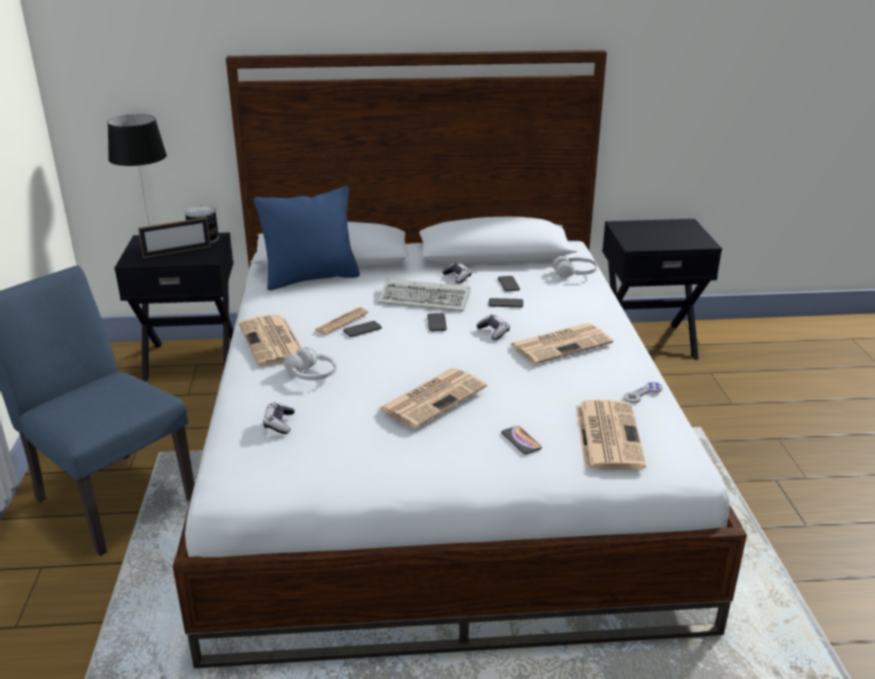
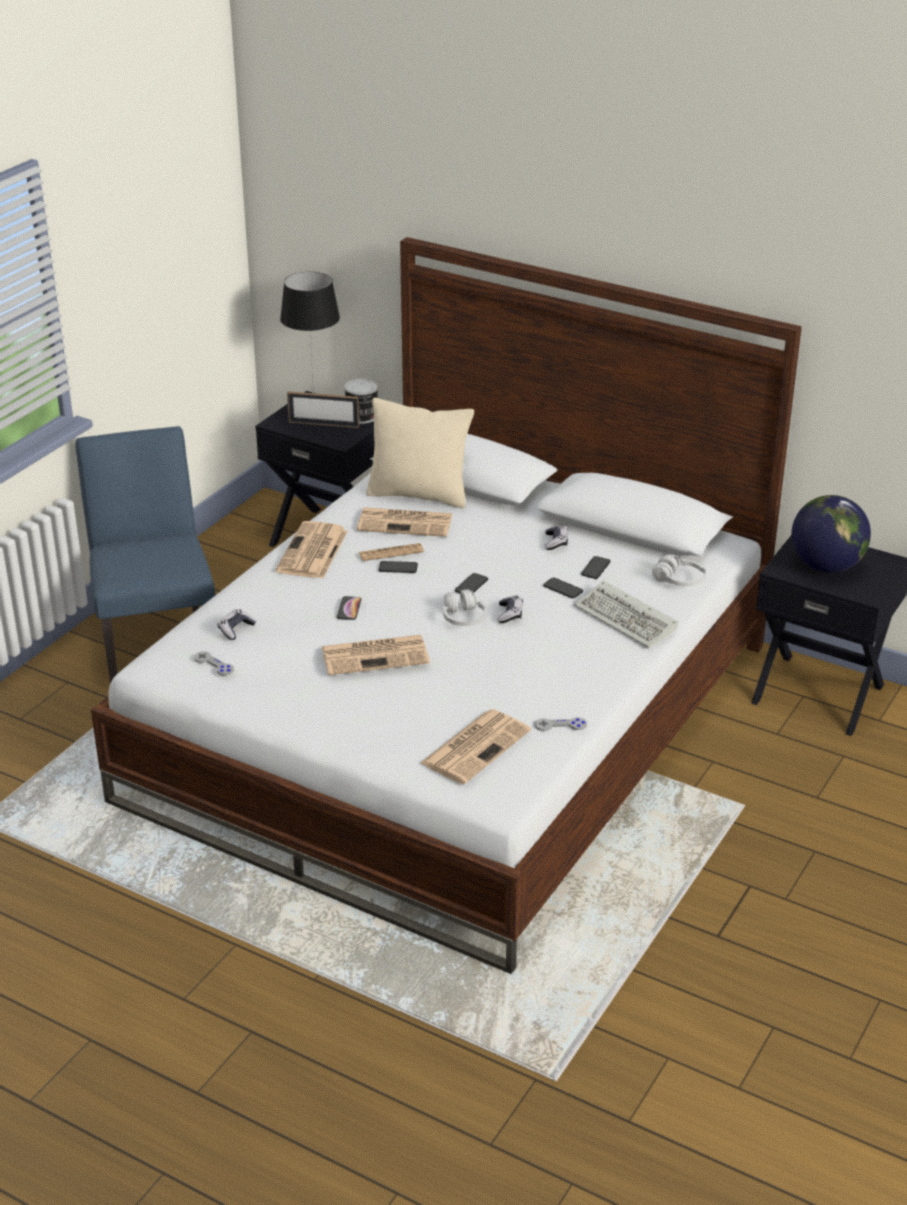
camera: 35 degrees right, 5 degrees up
blue pillow [254,186,360,290] -> beige pillow [366,398,474,508]
white headphones [284,347,337,380] -> white headphones moved to [443,589,487,626]
keyboard [378,279,470,312] -> keyboard moved to [574,581,679,648]
phone [501,426,542,454] -> phone moved to [337,596,362,620]
newspaper [509,323,613,364] -> newspaper moved to [357,507,452,537]
none -> grey game controller [194,651,234,675]
none -> globe [791,495,871,573]

